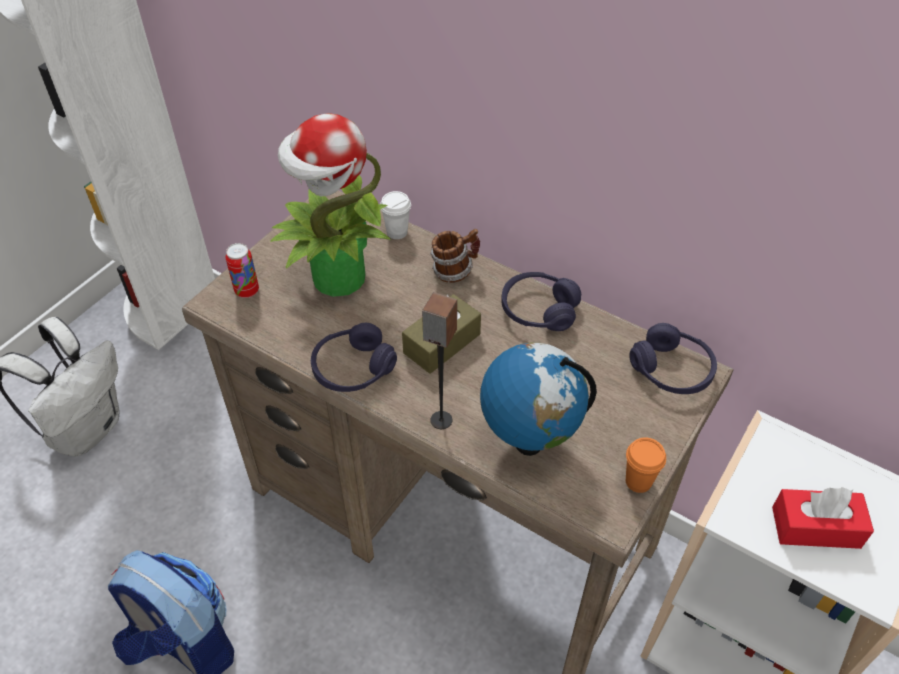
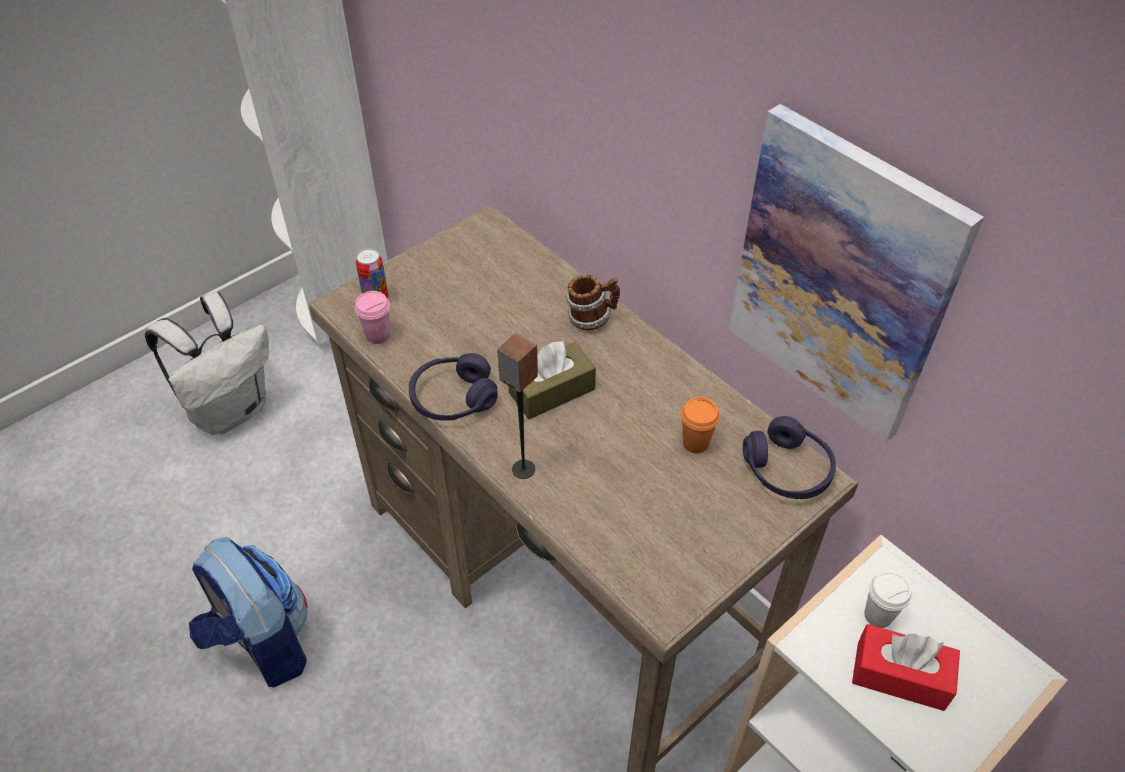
camera: 15 degrees right, 0 degrees up
potted plant [270,113,391,297] -> none
white cup [380,191,411,239] -> white cup moved to [864,571,912,628]
globe [480,343,597,456] -> none
purple headphones [501,272,581,331] -> none
orange cup [626,437,666,493] -> orange cup moved to [681,397,720,454]
none -> pink cup [355,291,390,344]
none -> picture [729,104,984,443]

